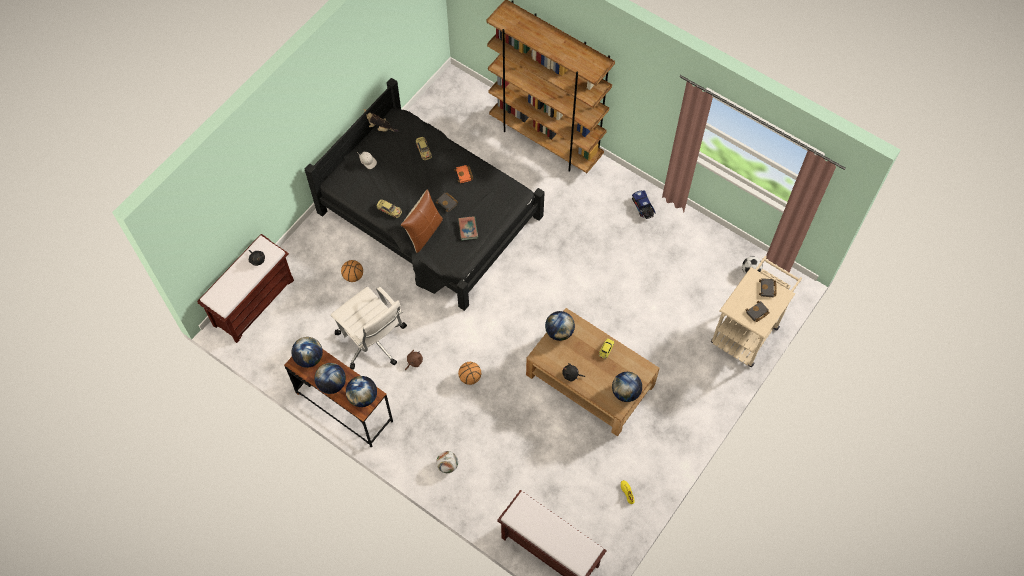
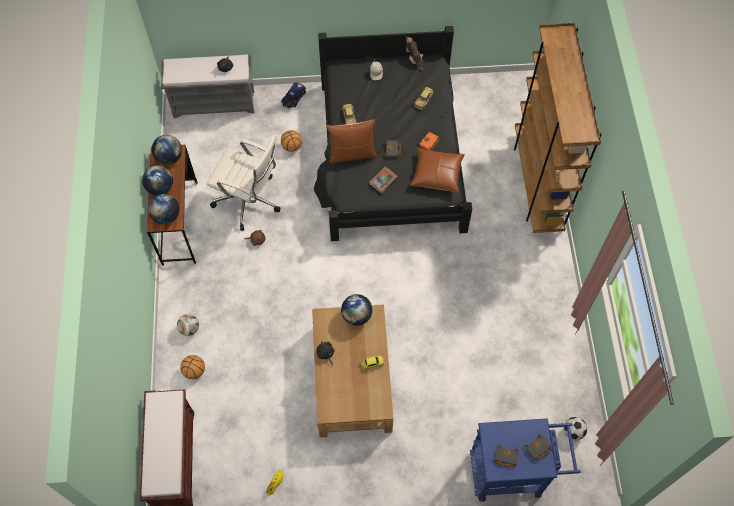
camera: 50 degrees right, 0 degrees up
brown bench [197,234,294,343] -> grey bench [161,54,254,118]
white office chair [331,287,407,370] -> white office chair turned 75 degrees counterclockwise [206,135,280,231]
basketball [458,362,481,385] -> basketball moved to [180,355,205,379]
globe [612,372,642,402] -> none
toy truck [632,191,656,219] -> toy truck moved to [281,82,306,108]
beige cart [711,256,802,367] -> blue cart [470,418,580,502]
none -> brown pillow [410,147,465,193]

